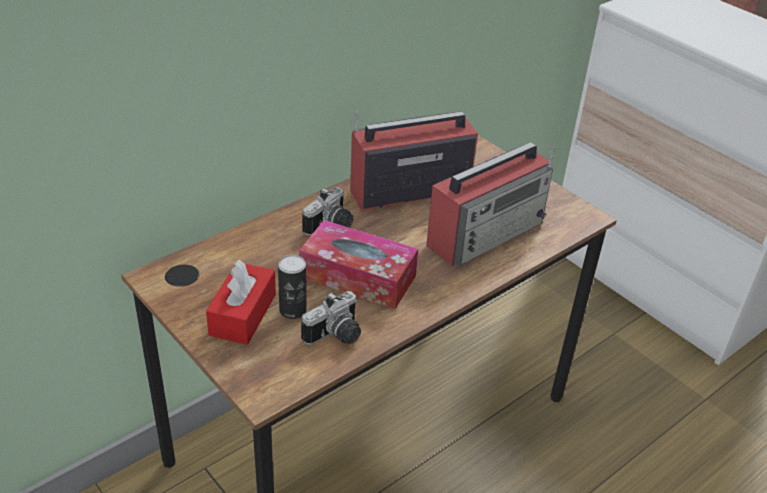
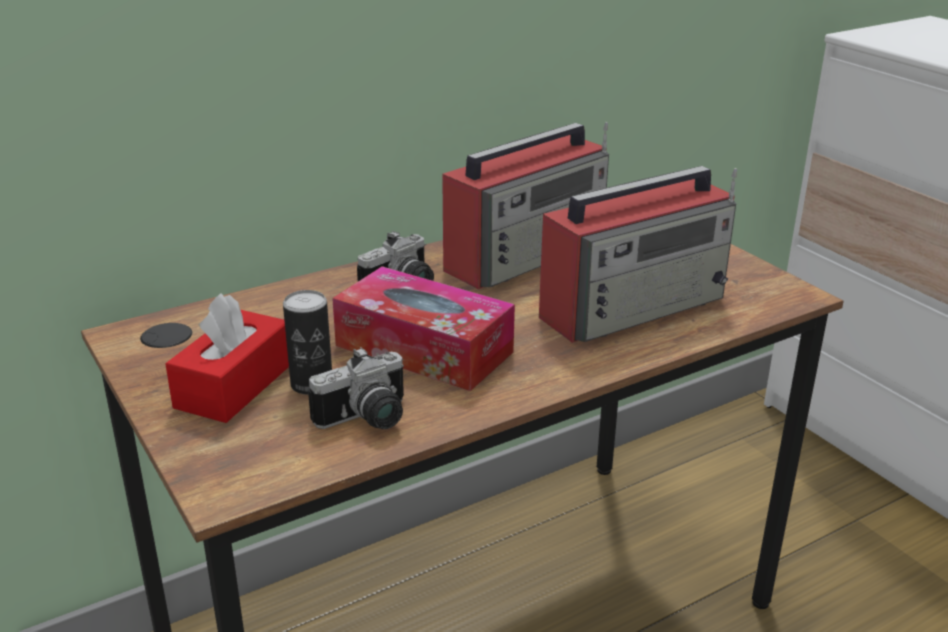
camera: 10 degrees right, 10 degrees down
radio [350,111,478,211] -> radio turned 150 degrees clockwise [442,122,609,289]

